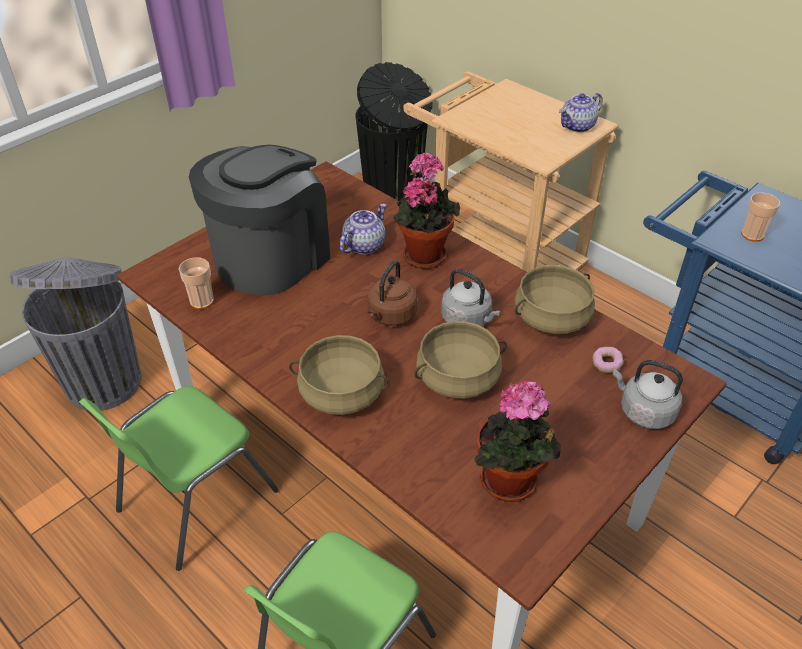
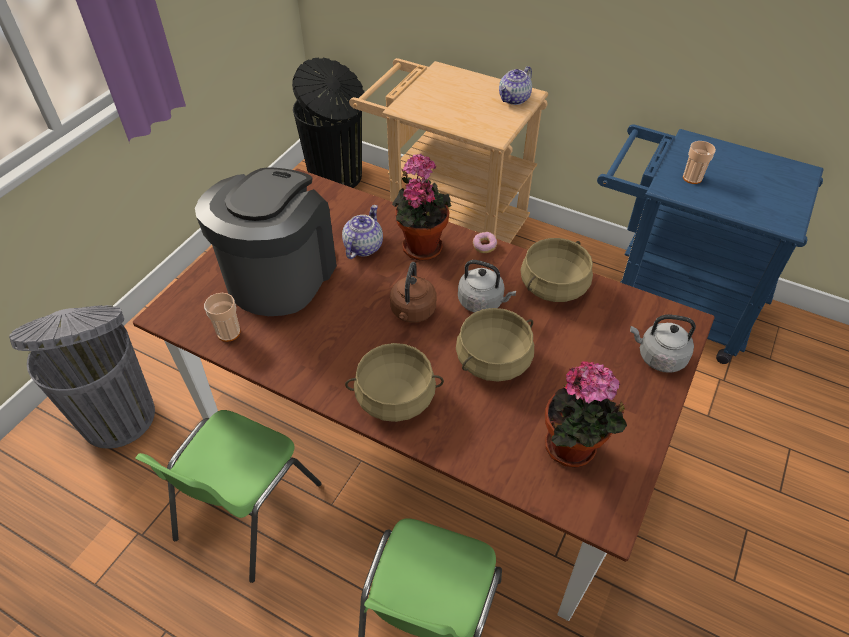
camera: 15 degrees left, 5 degrees up
donut [592,347,624,373] -> donut moved to [473,232,497,253]

